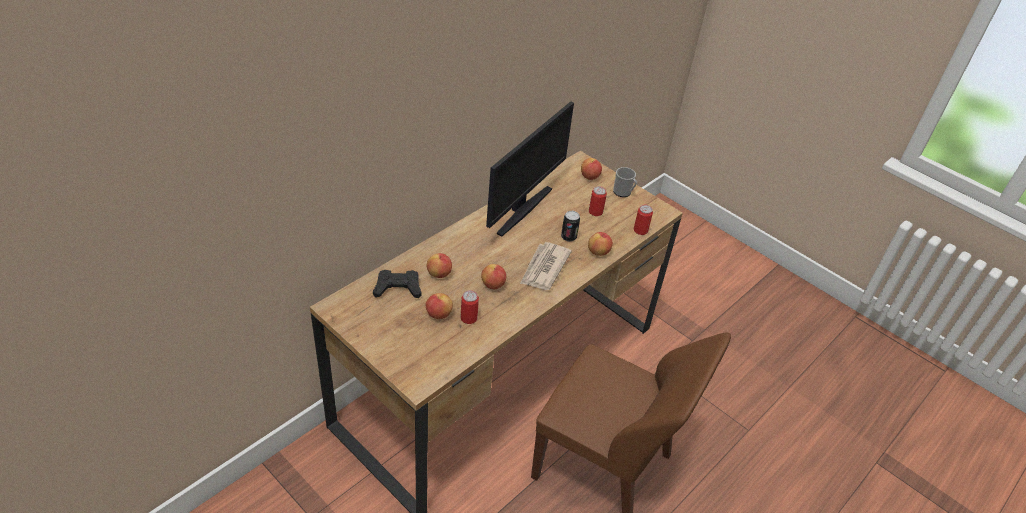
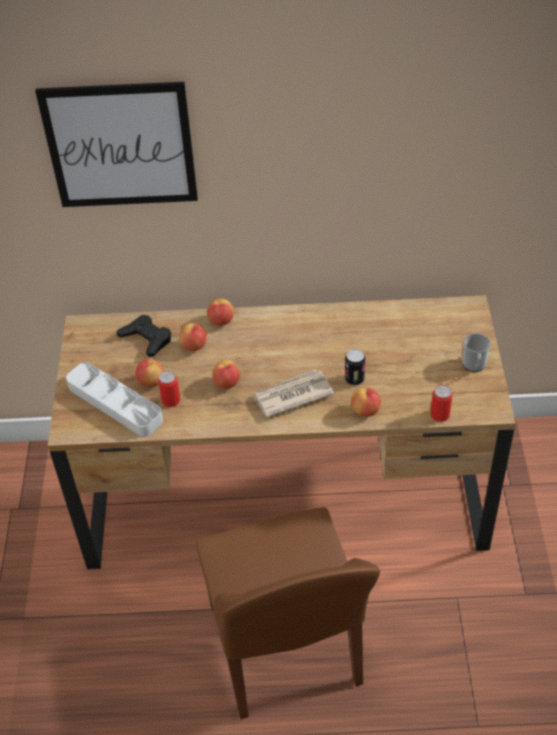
camera: 50 degrees right, 5 degrees up
monitor [486,101,574,236] -> none
apple [581,158,602,180] -> apple moved to [207,298,234,326]
can [589,186,607,216] -> none
none -> picture [35,82,198,207]
none -> grey tray [66,362,163,436]

